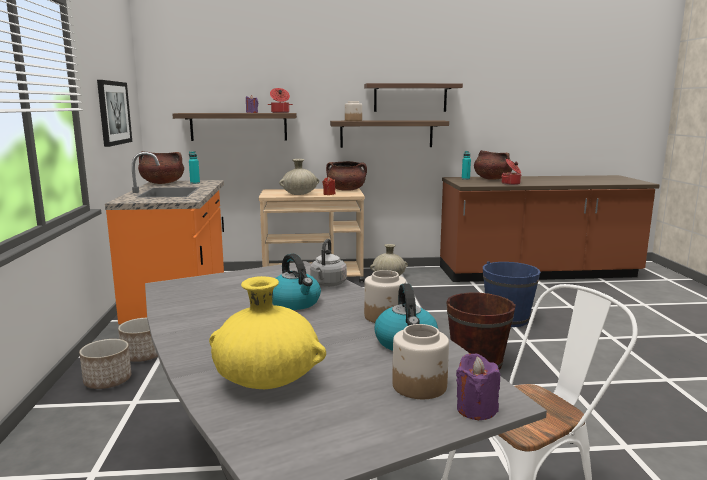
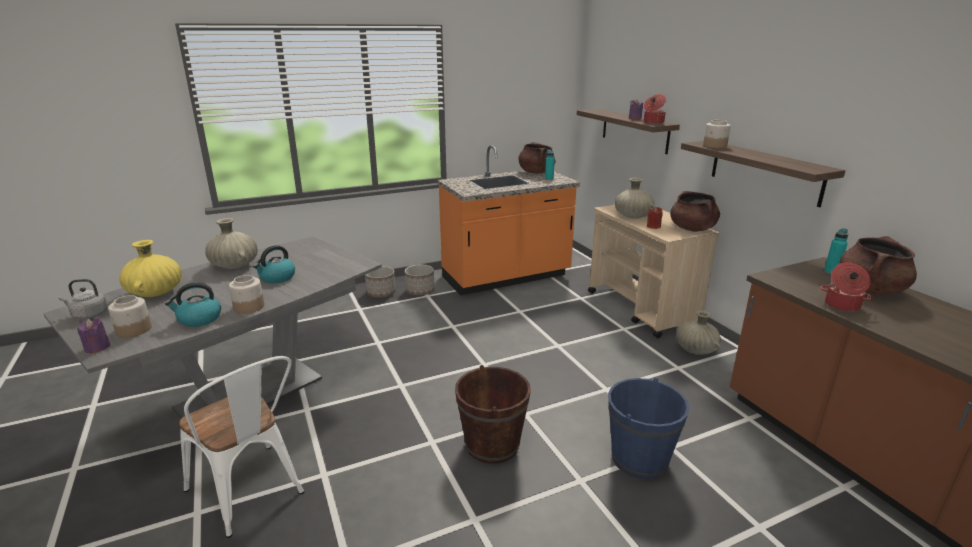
camera: 70 degrees right, 10 degrees up
picture [97,80,132,147] -> none
grey kettle [310,239,347,287] -> grey kettle moved to [58,279,107,319]
shelf [364,83,463,112] -> none
none -> beige vase [205,218,258,269]

